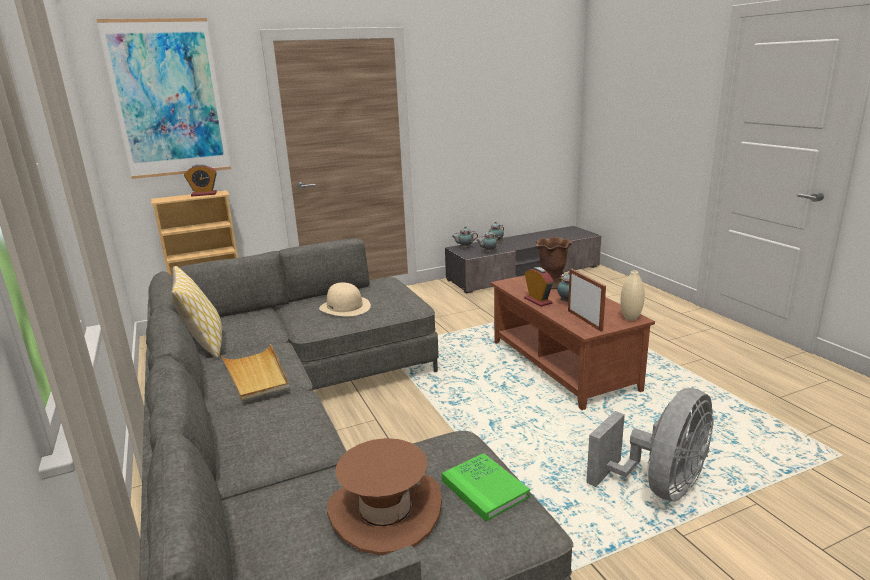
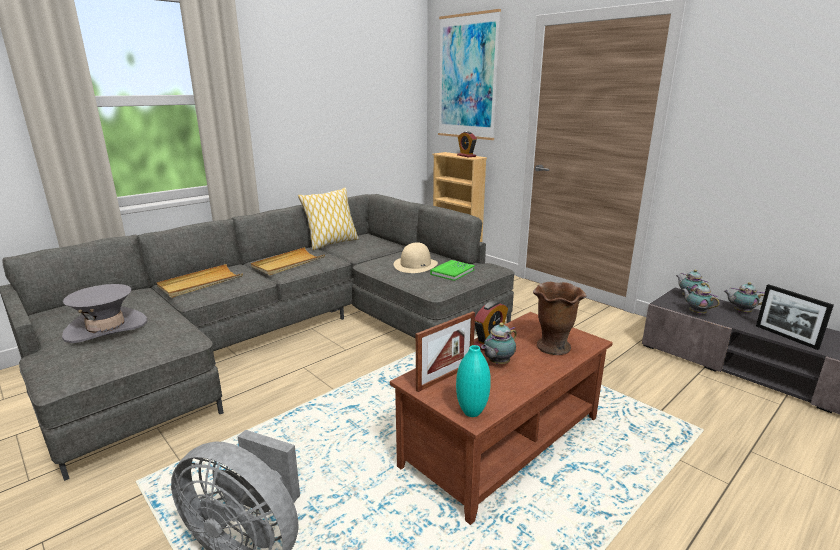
camera: 70 degrees right, 0 degrees up
brown hat [327,438,442,555] -> grey hat [62,284,147,343]
green book [442,453,530,521] -> green book moved to [430,260,475,281]
beige vase [620,270,645,321] -> turquoise vase [456,345,491,417]
none -> beige tray [157,264,243,298]
none -> picture frame [756,284,834,350]

